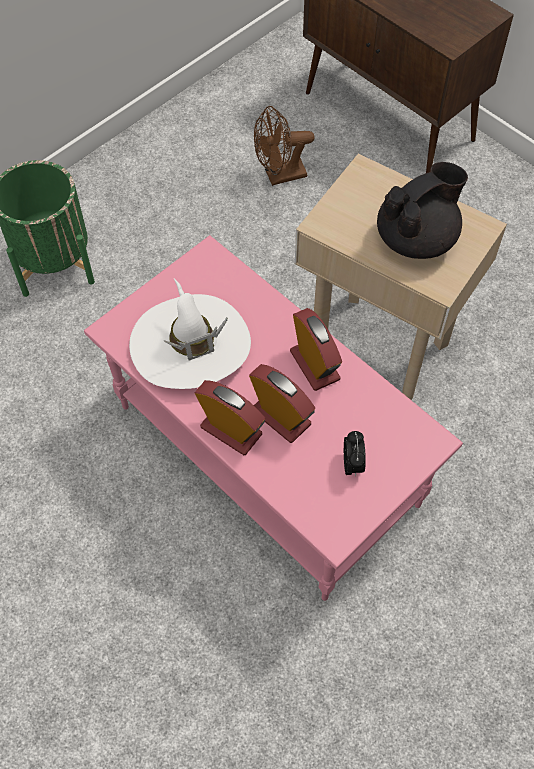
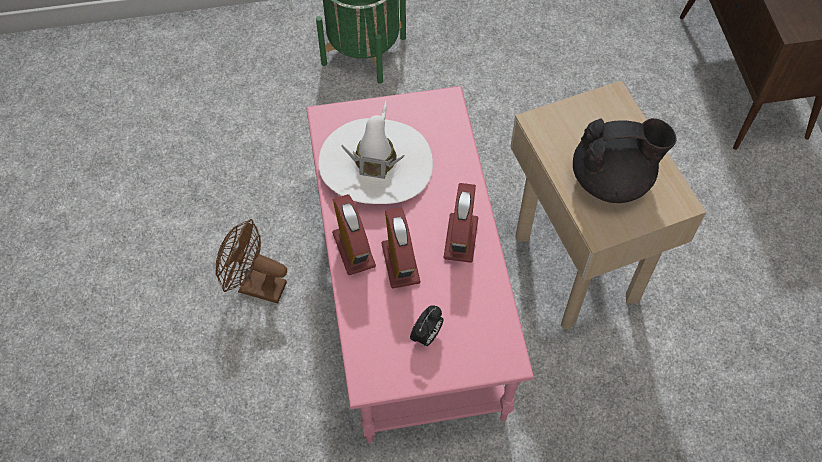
camera: 35 degrees right, 0 degrees up
brown fan [254,106,315,186] -> brown fan moved to [216,219,287,303]

